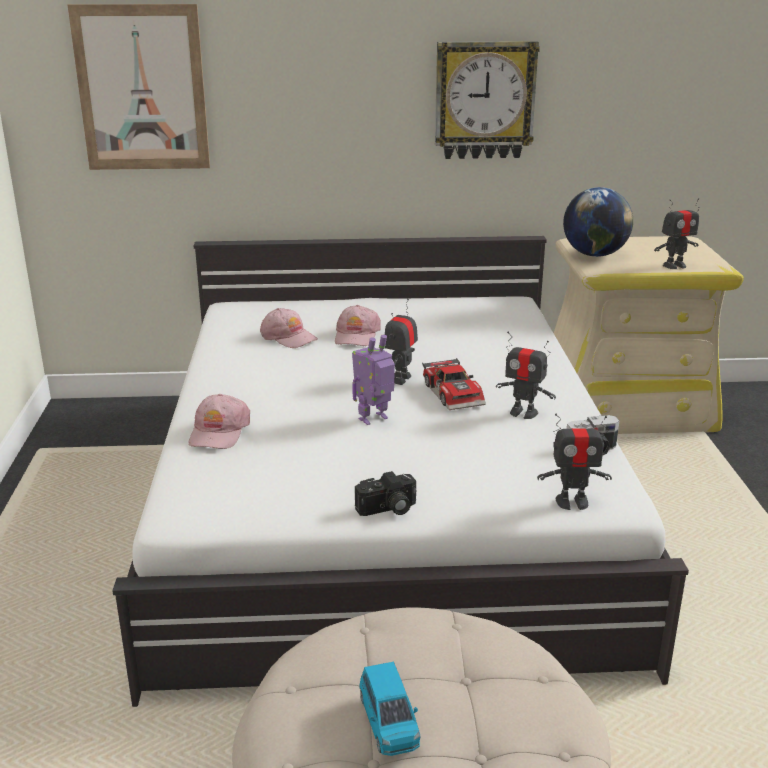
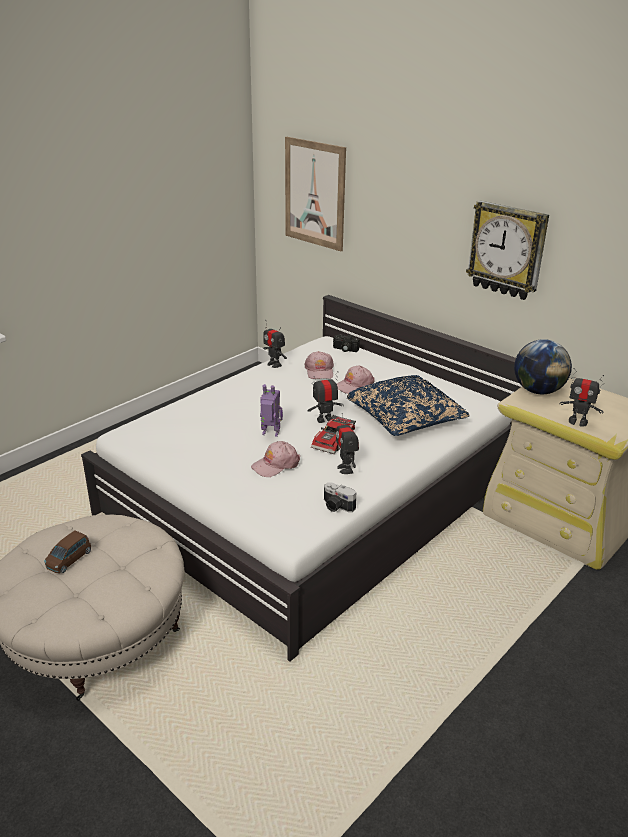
camera: 45 degrees right, 5 degrees up
pink cap [188,394,250,449] -> pink cap moved to [251,441,300,477]
camera [355,471,416,516] -> camera moved to [333,334,360,352]
blue toy car [359,662,421,756] -> brown toy car [44,530,91,573]
toy robot [537,414,612,510] -> toy robot moved to [263,320,287,368]
none -> blue pillow [347,375,470,436]

